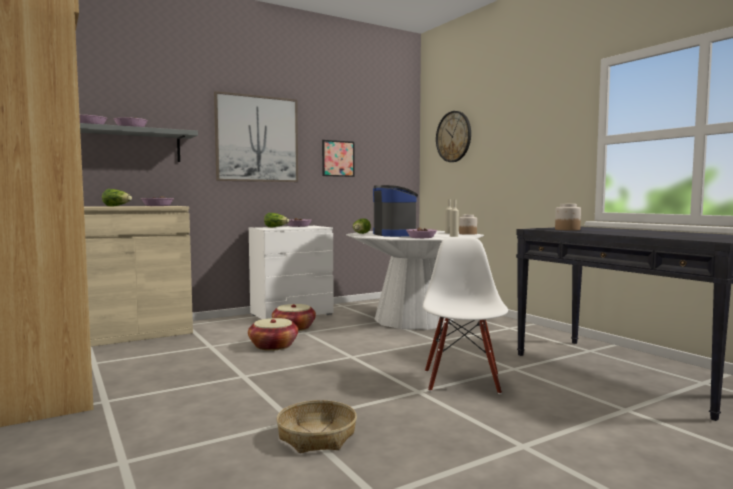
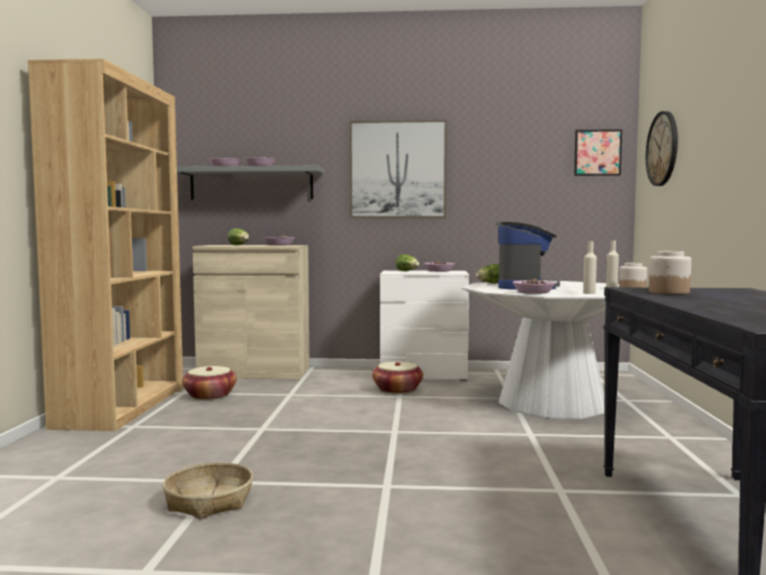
camera: 35 degrees right, 0 degrees up
basket [248,318,298,351] -> basket moved to [182,366,237,400]
picture [322,140,354,177] -> picture moved to [574,129,622,176]
white chair [423,237,508,394] -> none

